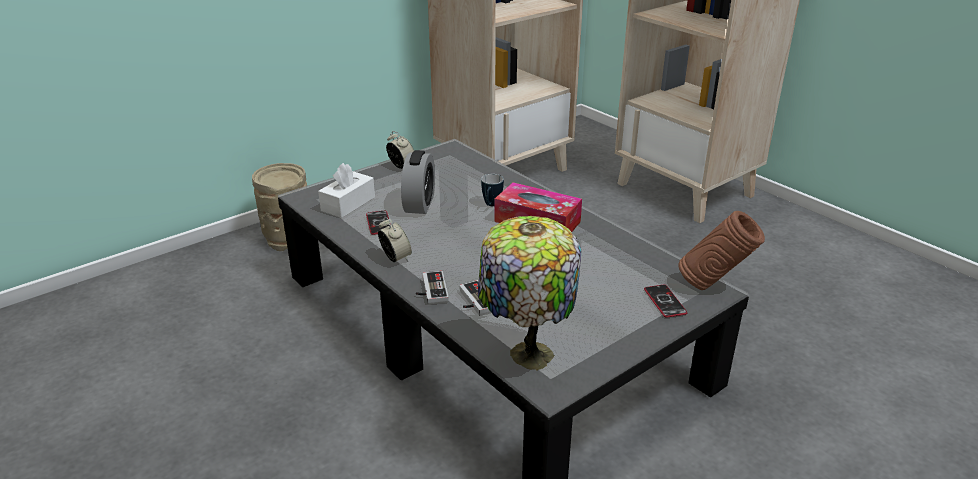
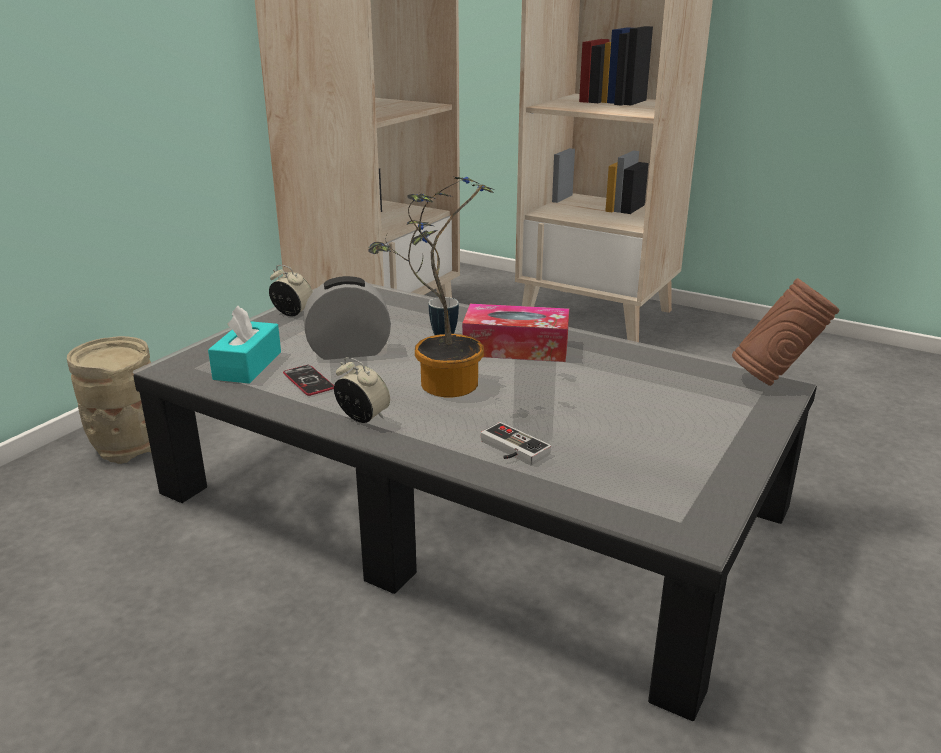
camera: 20 degrees left, 5 degrees down
white tissue box [318,163,375,218] -> turquoise tissue box [208,306,281,384]
alarm clock [401,150,435,214] -> alarm clock turned 90 degrees counterclockwise [304,276,391,360]
game controller [416,271,449,305] -> none
table lamp [478,216,581,370] -> none
phone [644,285,687,318] -> none
none -> potted plant [368,177,495,397]

